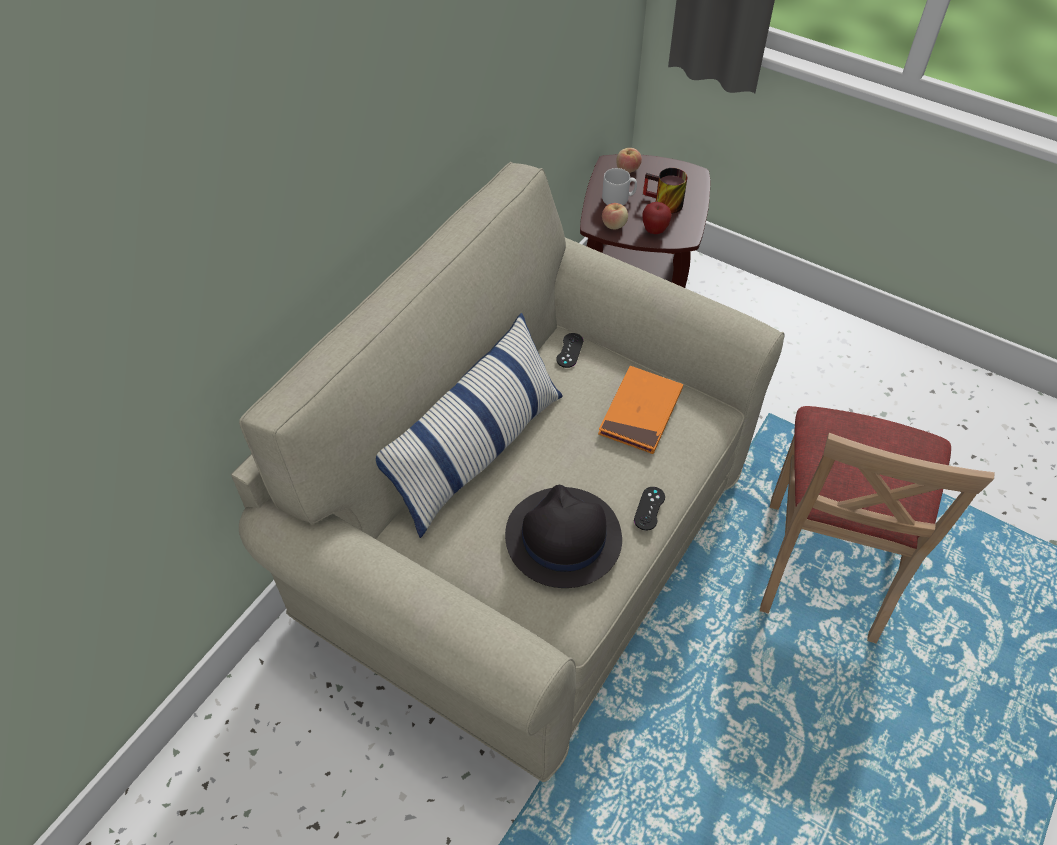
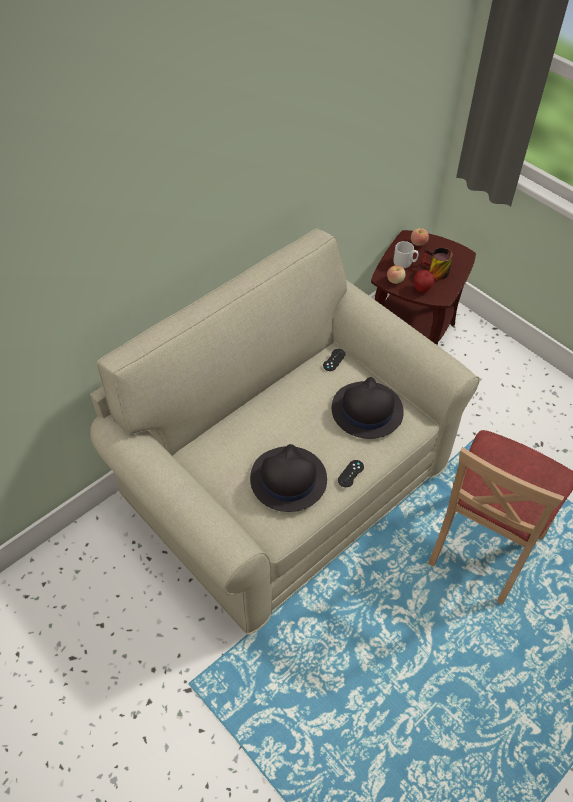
camera: 15 degrees right, 0 degrees up
pillow [376,313,563,538] -> none
orange book [598,366,683,454] -> black hat [332,377,404,439]

